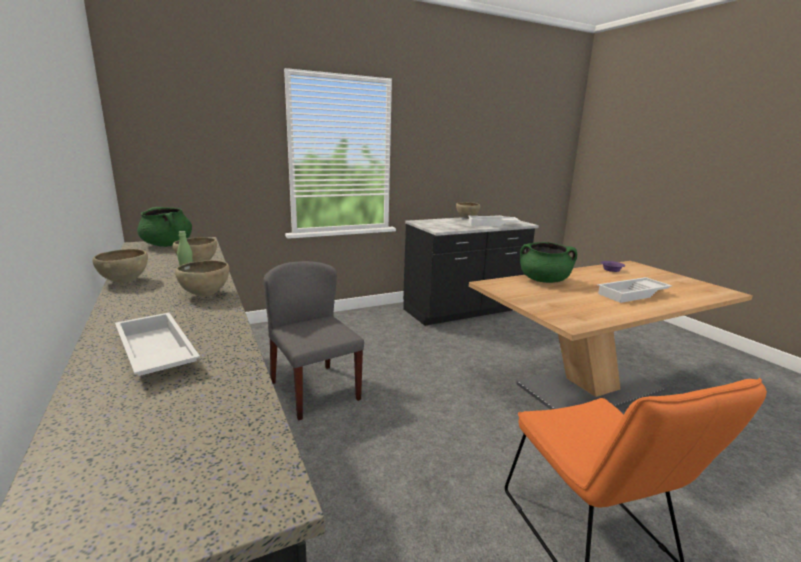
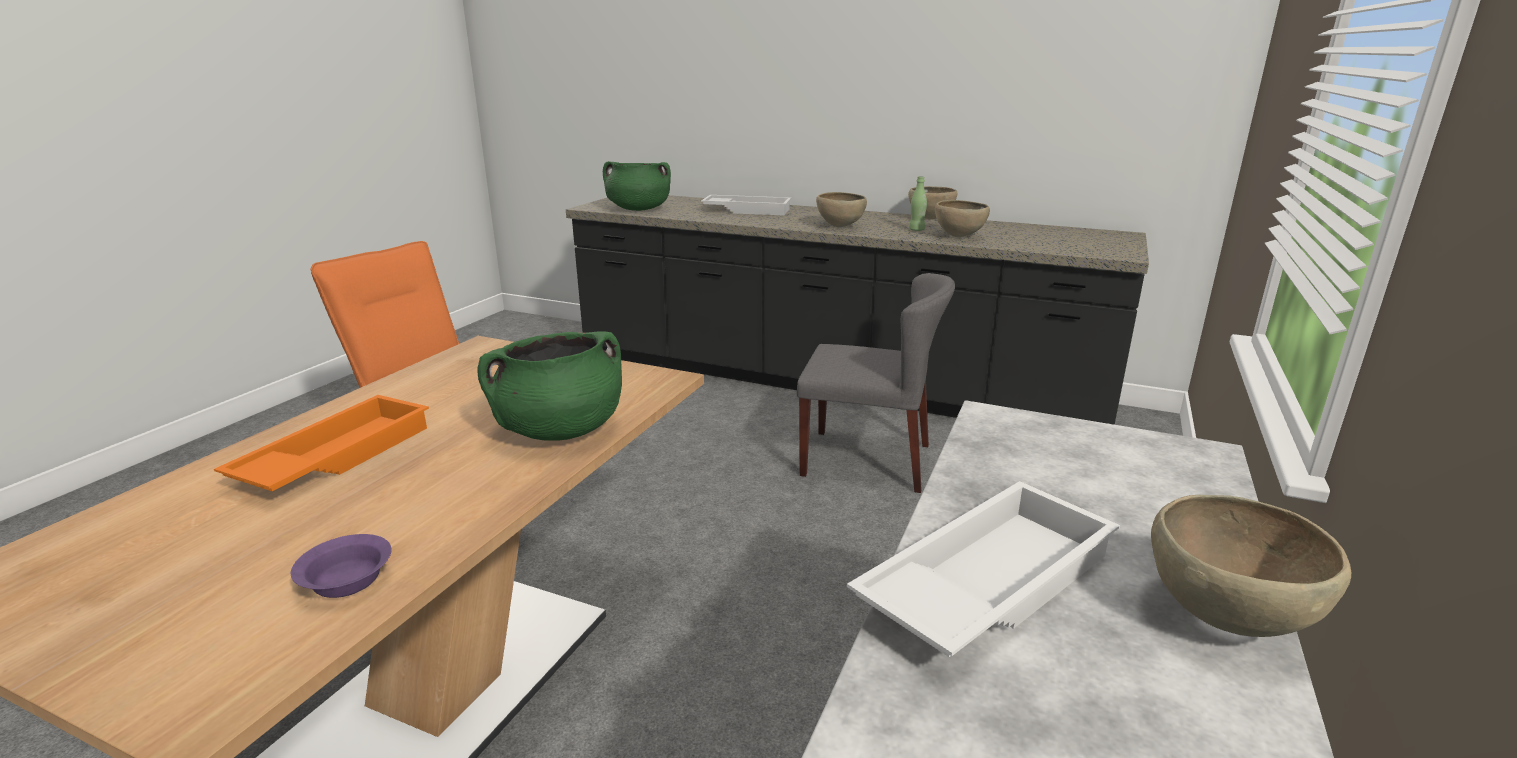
camera: 140 degrees right, 5 degrees up
green cooking pot [137,207,192,247] -> green cooking pot moved to [603,161,671,211]
white tray [597,277,672,303] -> orange tray [214,395,429,491]

